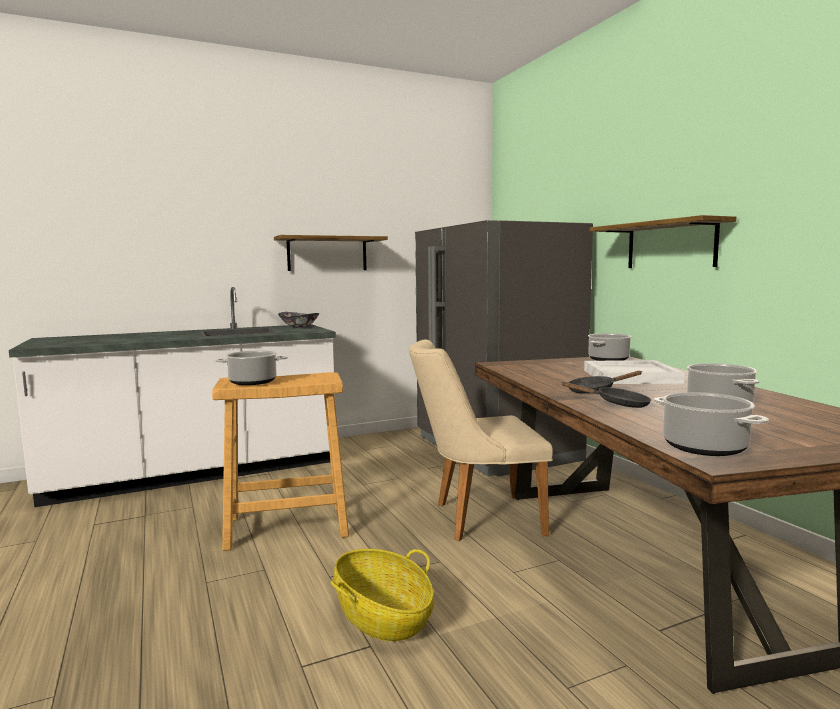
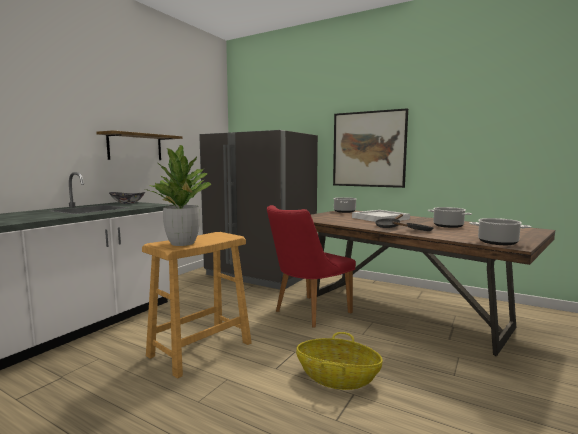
camera: 35 degrees left, 0 degrees up
cooking pot [215,350,288,385] -> potted plant [145,145,211,246]
beige chair [409,339,553,541] -> red chair [267,205,356,327]
shelf [590,215,736,268] -> picture [333,108,408,188]

